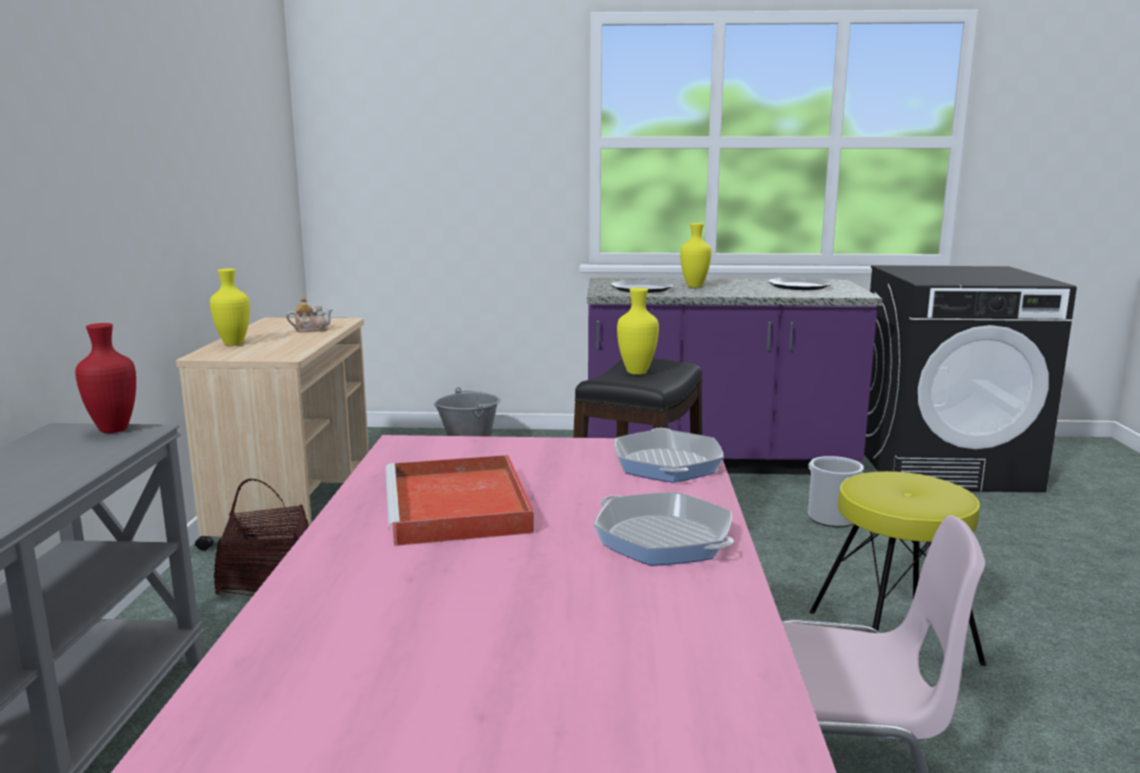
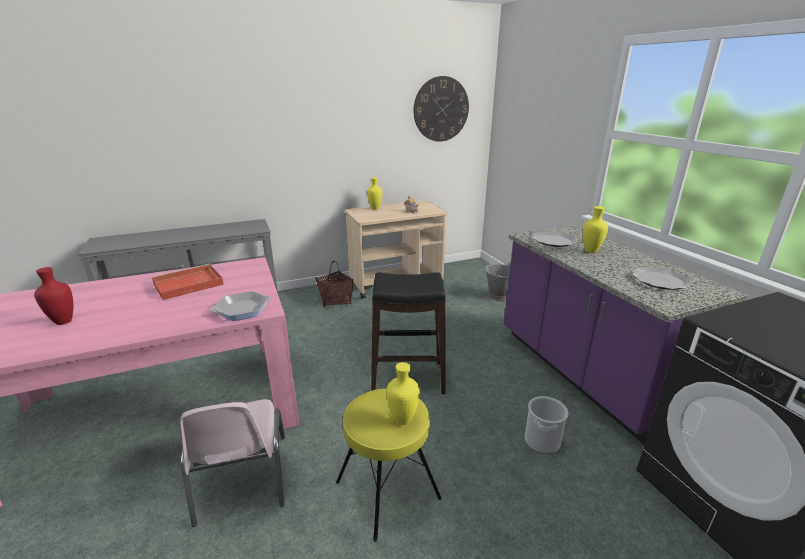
camera: 65 degrees right, 10 degrees up
red vase [75,323,136,433] -> red vase moved to [34,267,73,325]
frying pan [593,492,734,566] -> none
yellow vase [617,288,659,375] -> yellow vase moved to [386,362,420,425]
none -> wall clock [414,76,469,142]

